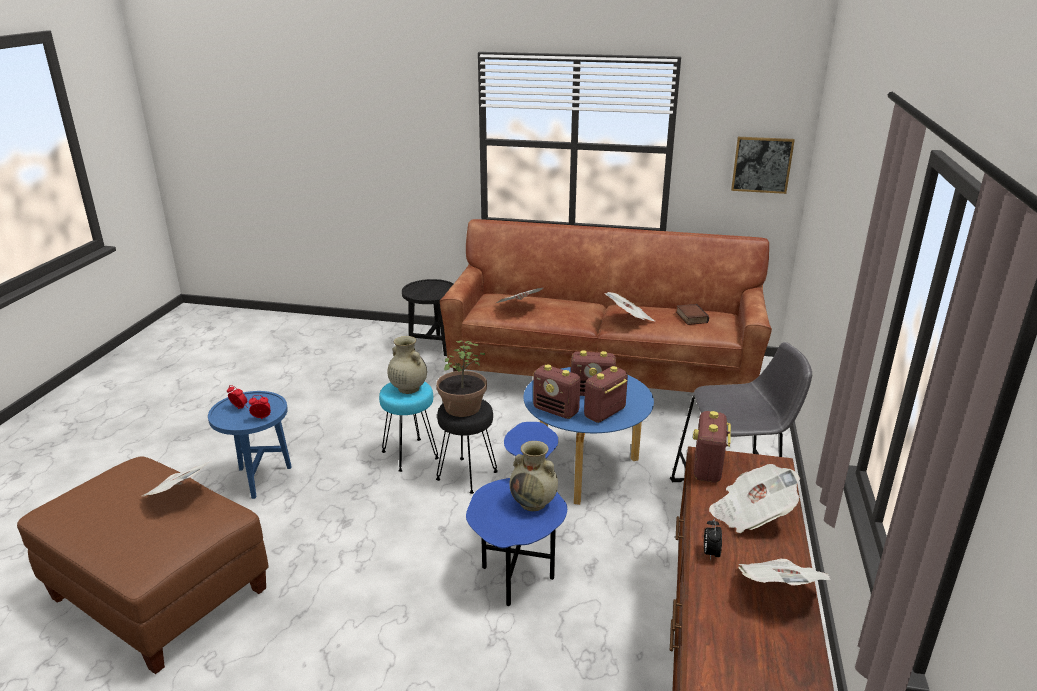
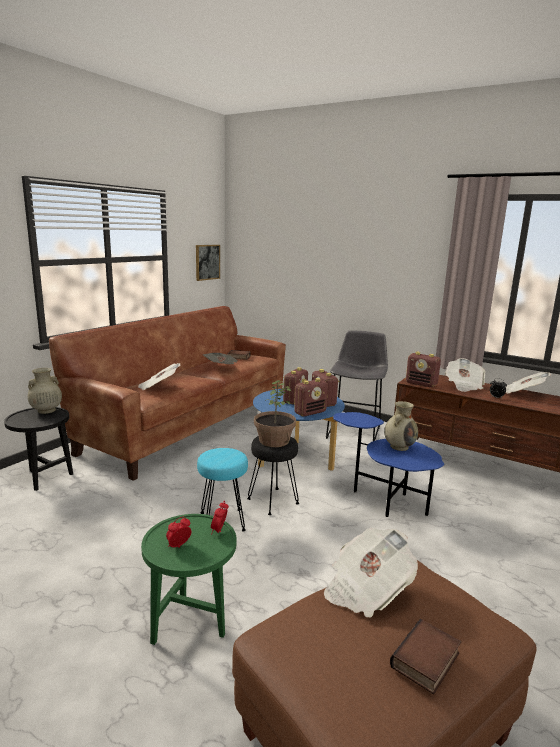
camera: 70 degrees left, 10 degrees down
blue side table [208,391,292,499] -> green side table [141,514,236,645]
beige vase [387,336,427,394] -> beige vase moved to [28,368,62,414]
none -> book [390,619,461,695]

